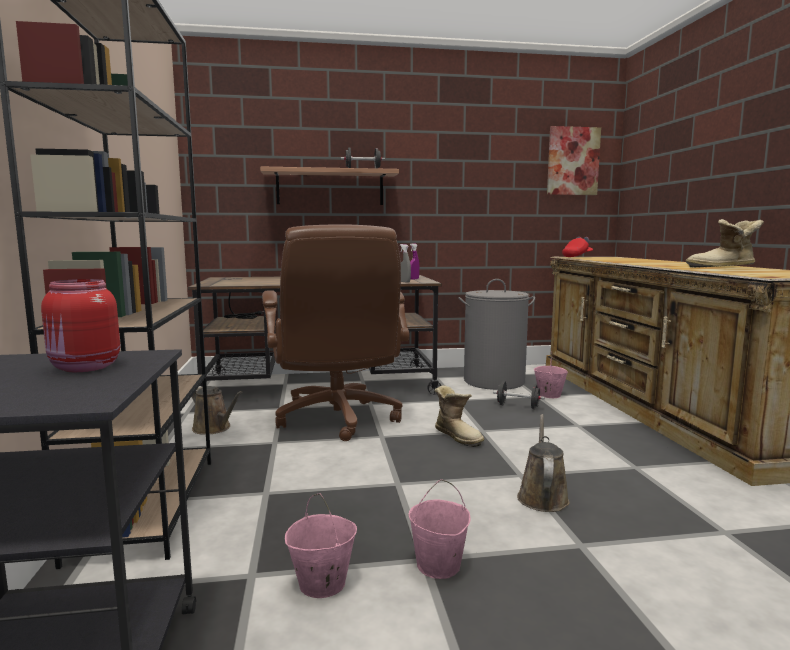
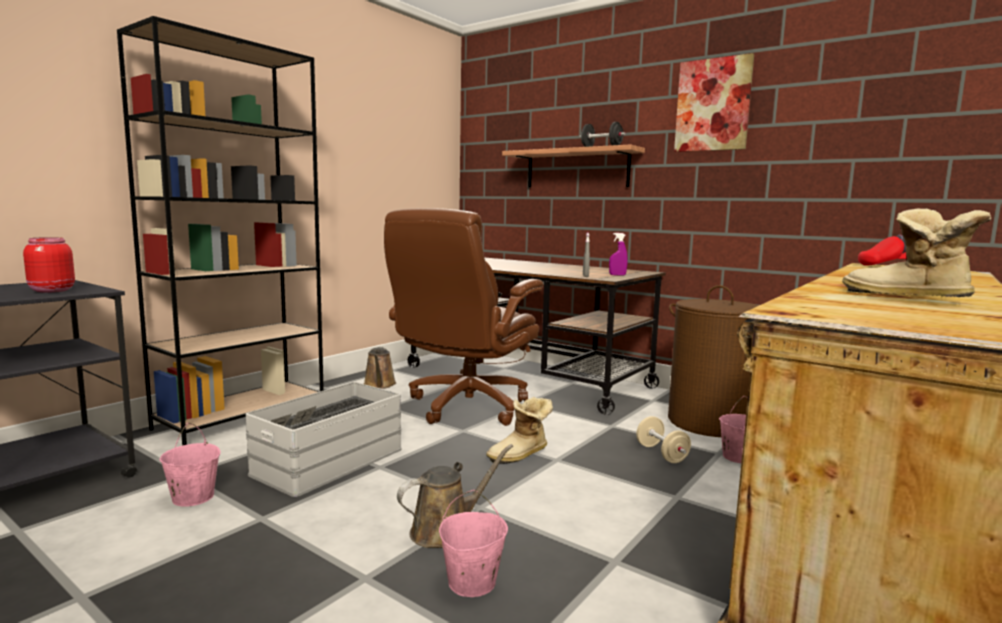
camera: 45 degrees right, 0 degrees up
pink bucket [409,479,470,579] -> pink bucket moved to [439,490,508,597]
boot [435,386,484,447] -> boot turned 45 degrees clockwise [486,397,553,464]
grey laundry basket [458,279,535,390] -> brown laundry basket [668,285,759,437]
black dumbbell [493,381,545,409] -> beige dumbbell [636,416,691,463]
picture [547,126,601,195] -> picture moved to [674,53,754,152]
none -> grey storage box [246,382,402,497]

